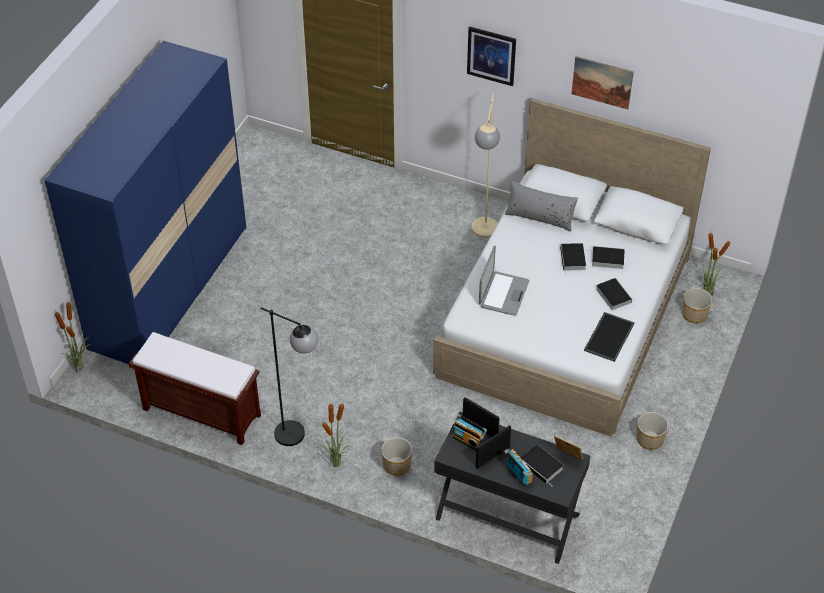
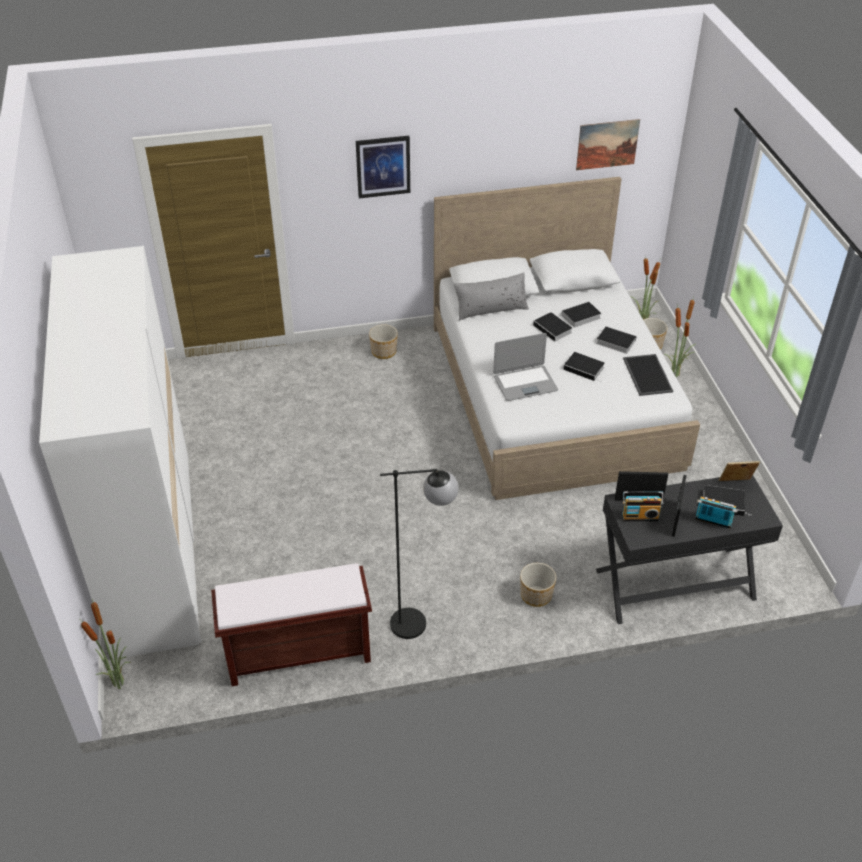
camera: 35 degrees left, 5 degrees down
blue wardrobe [44,41,246,364] -> white wardrobe [39,246,201,659]
potted plant [320,403,350,467] -> potted plant moved to [665,297,696,377]
beige floor lamp [472,94,500,238] -> none
laptop [479,246,529,315] -> laptop turned 90 degrees clockwise [493,333,558,401]
picture [572,56,634,110] -> picture moved to [576,119,640,170]
planter [637,412,668,450] -> planter moved to [369,324,398,359]
none -> book [563,352,605,382]

